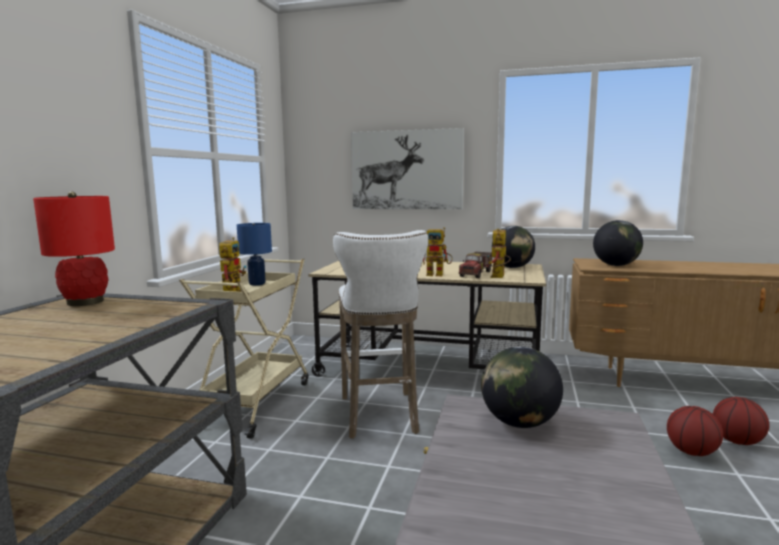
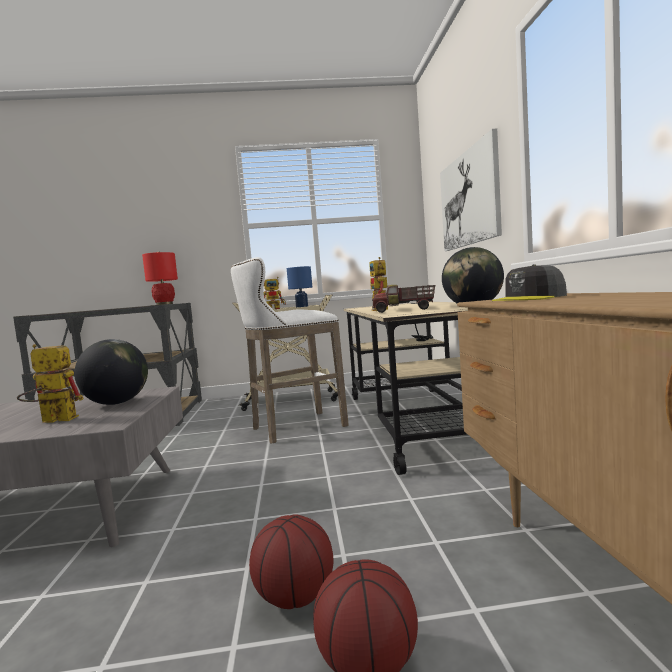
camera: 70 degrees right, 5 degrees down
toy robot [487,229,511,278] -> toy robot moved to [17,344,84,423]
globe [593,220,643,266] -> grey cap [492,264,567,301]

